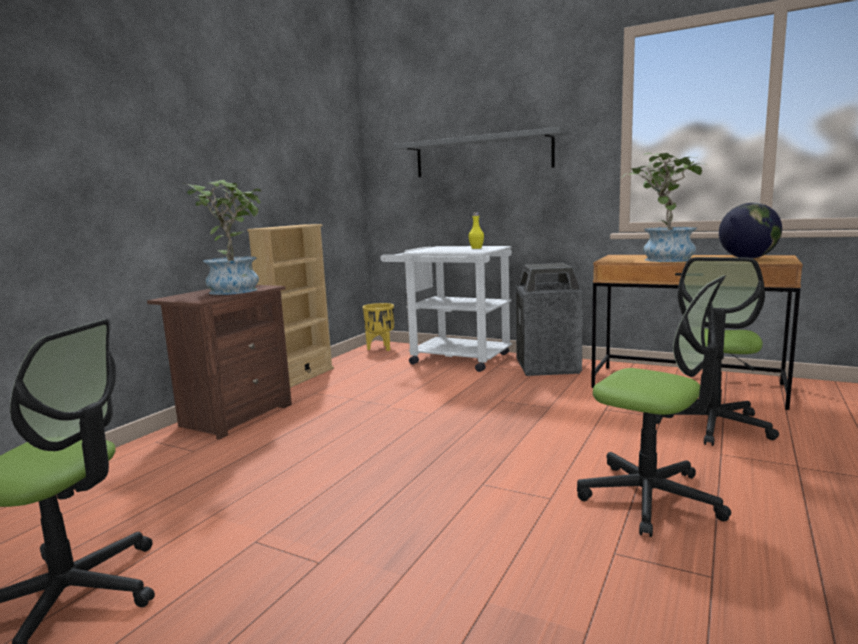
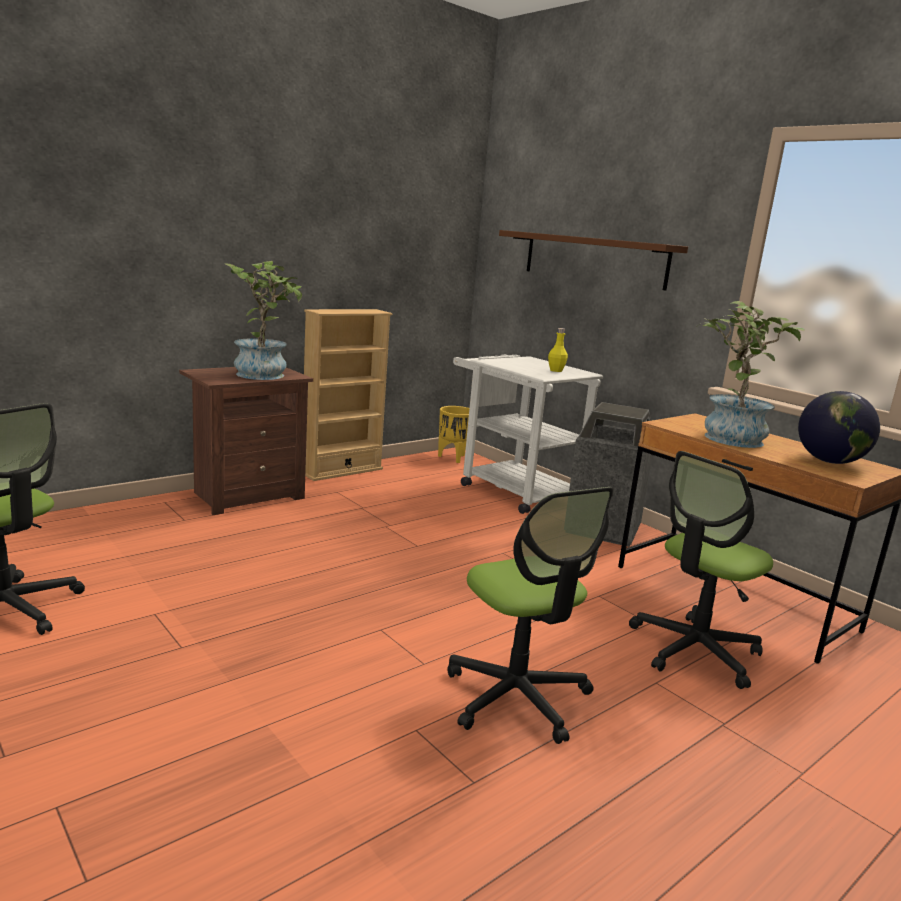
camera: 20 degrees right, 5 degrees up
grey shelf [394,127,568,177] -> brown shelf [499,230,688,291]

